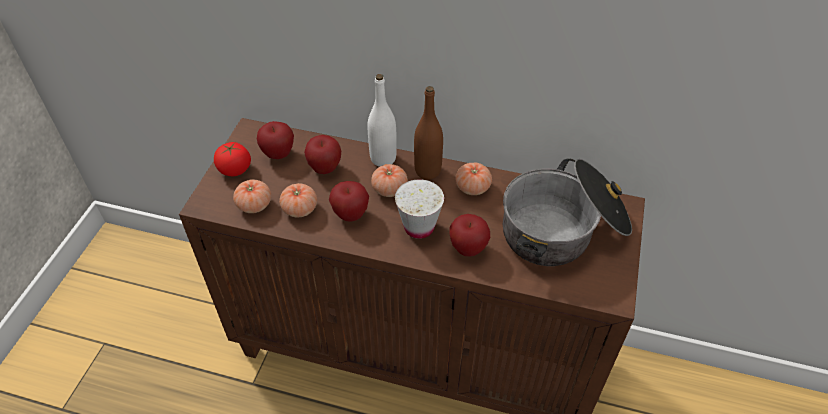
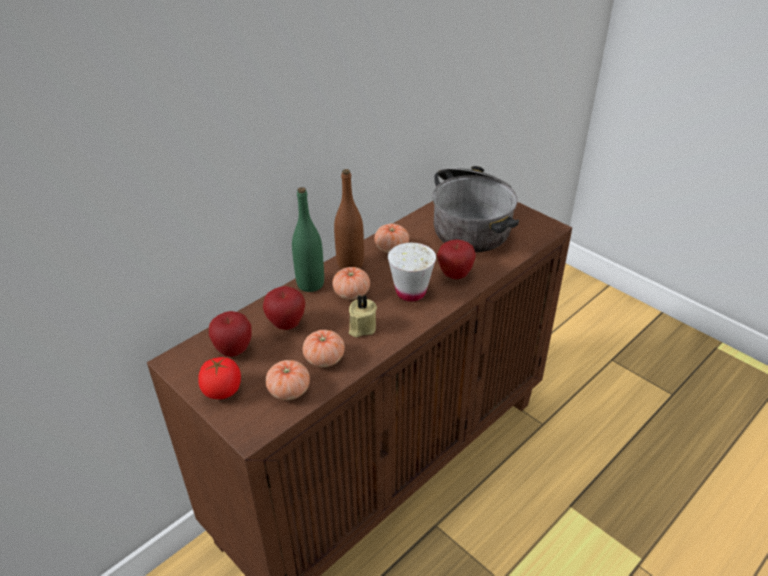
camera: 60 degrees left, 10 degrees down
apple [329,181,369,222] -> beige candle [349,295,377,337]
white bottle [368,74,397,167] -> green bottle [292,187,324,292]

